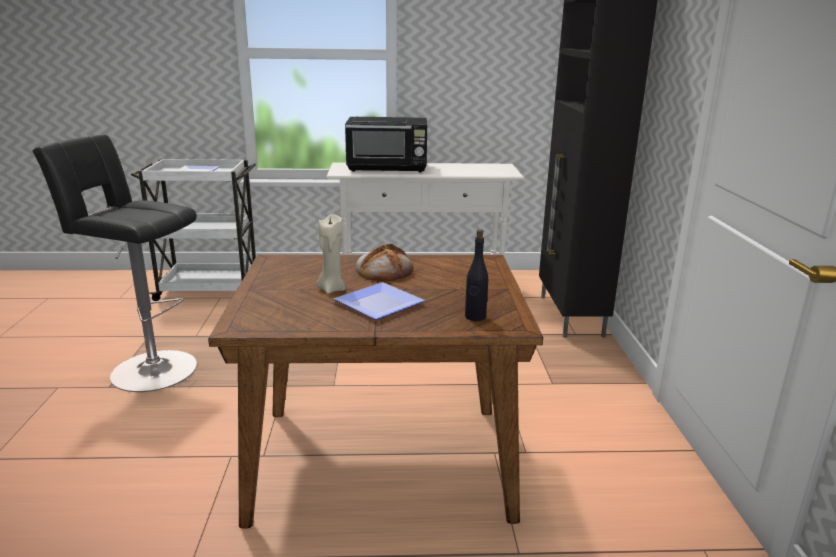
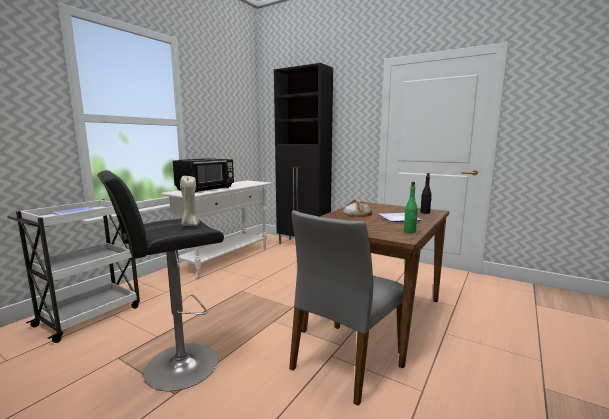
camera: 55 degrees left, 10 degrees down
beige candle [316,214,346,294] -> beige candle moved to [180,174,199,226]
none -> grey chair [289,210,404,406]
none -> green bottle [404,182,418,233]

